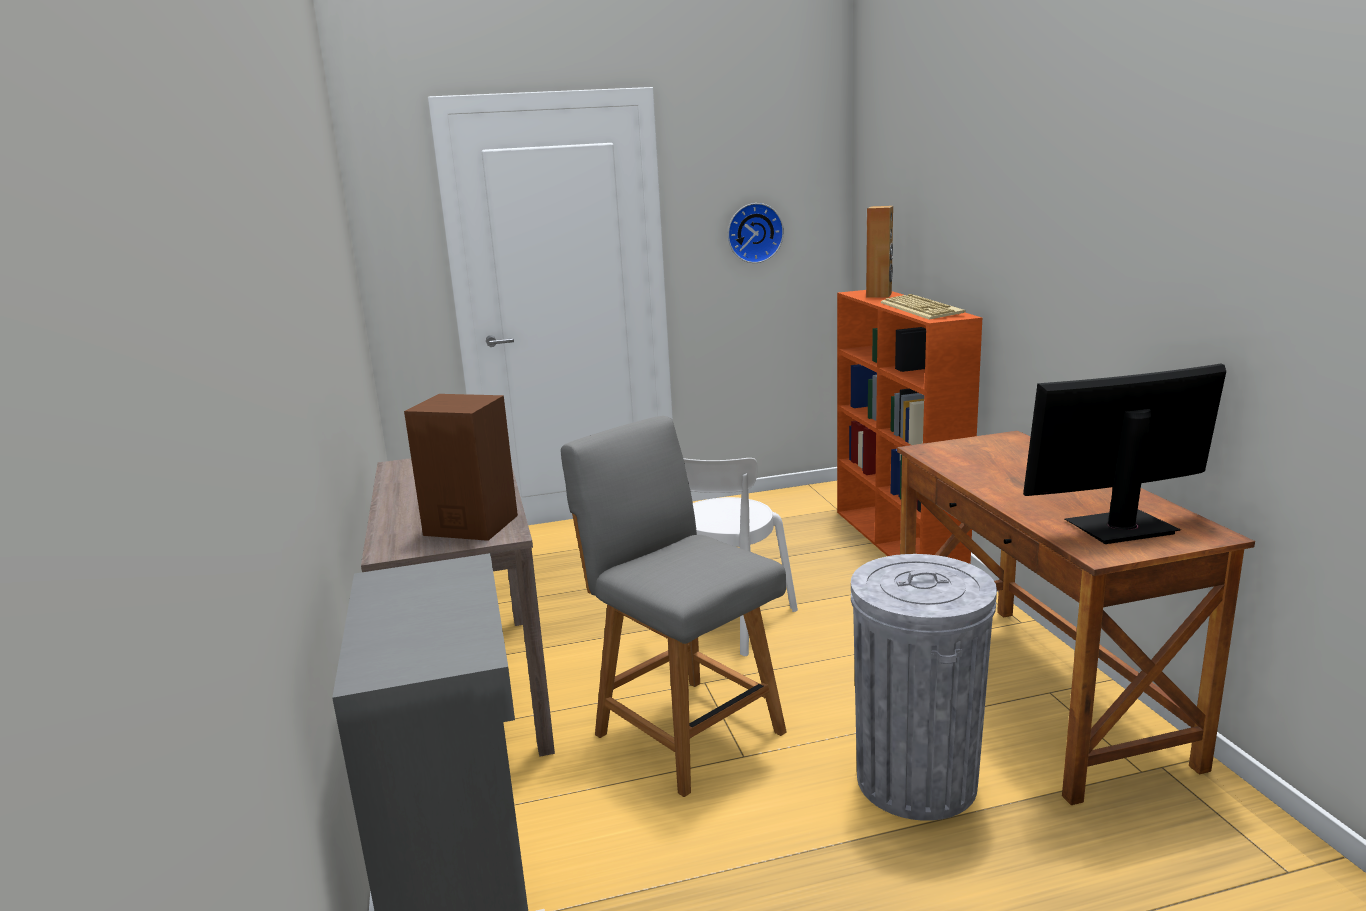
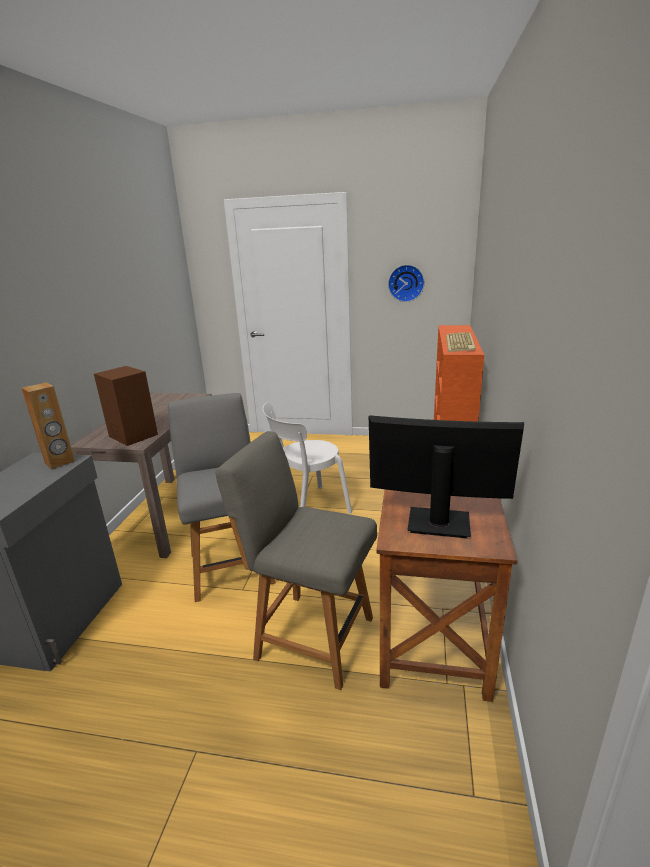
camera: 25 degrees right, 5 degrees up
grey trash can [851,554,997,821] -> grey chair [215,431,377,690]
brown speaker [866,206,893,298] -> brown speaker moved to [22,382,75,469]

